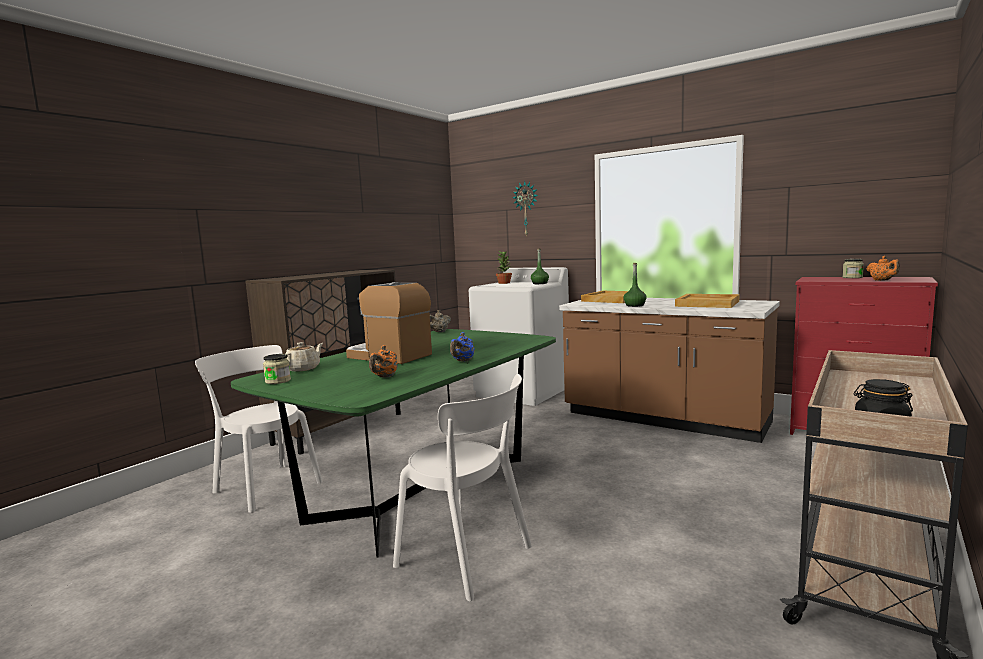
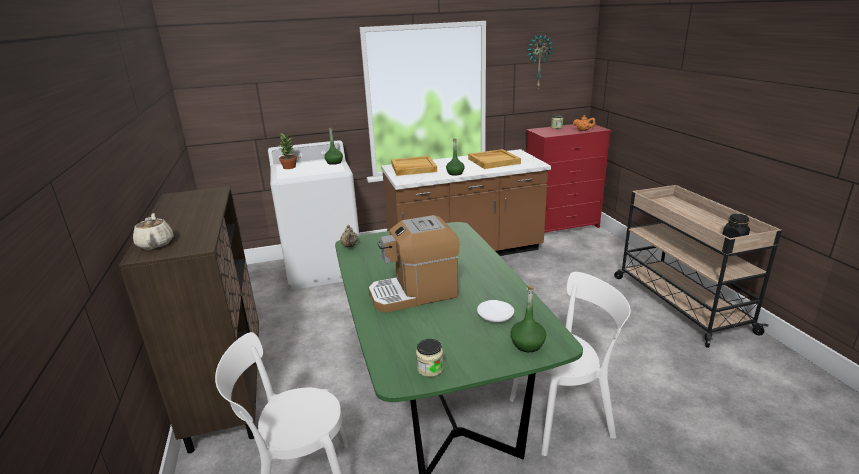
camera: 50 degrees left, 15 degrees up
beige teapot [286,342,323,372] -> beige teapot moved to [133,213,174,249]
orange teapot [369,345,398,378] -> white plate [477,300,514,322]
blue teapot [450,332,475,362] -> none
wall clock [513,181,538,237] -> wall clock moved to [528,34,553,88]
none -> green bottle [510,285,546,352]

